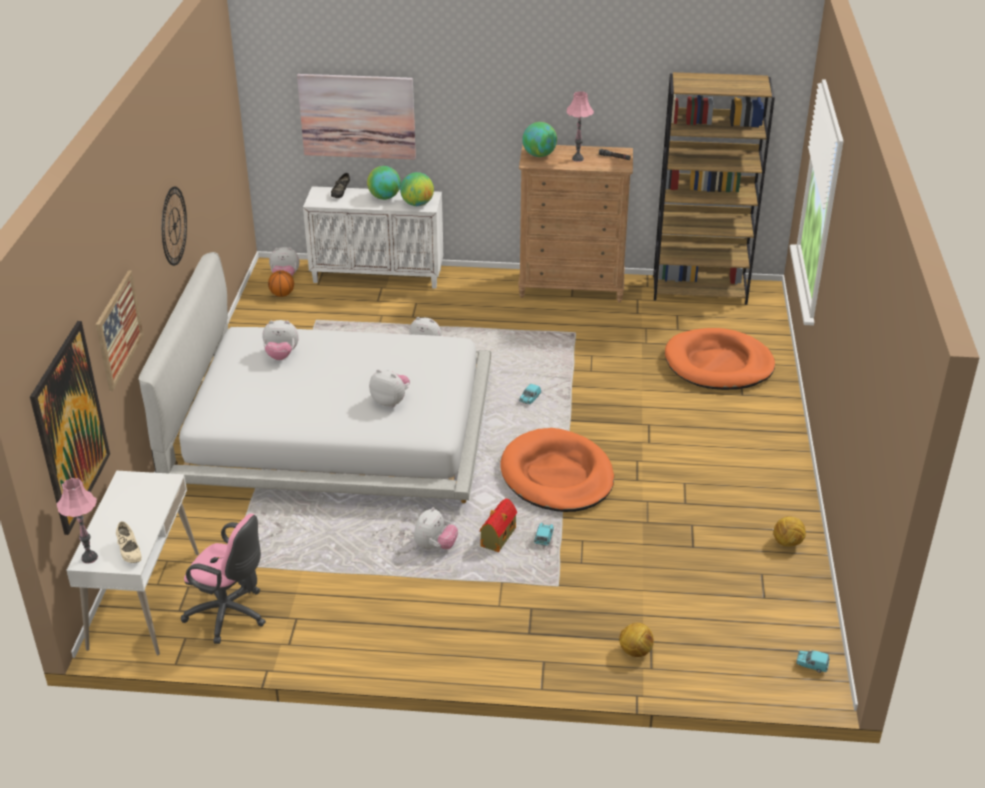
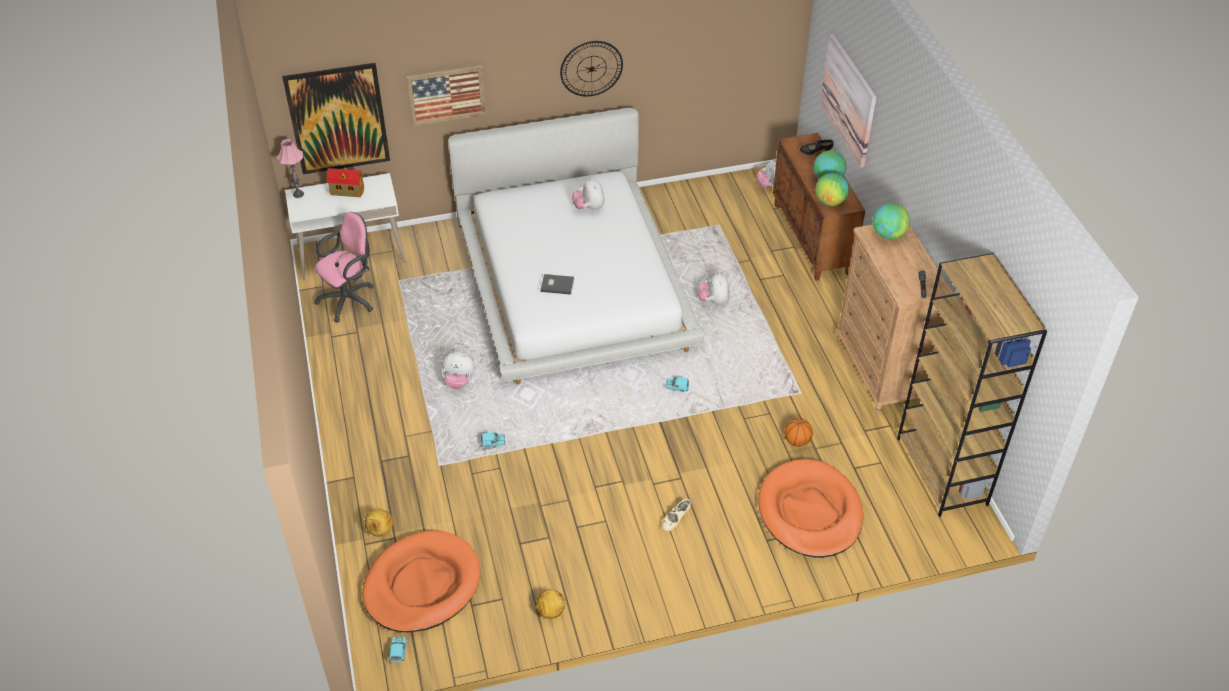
camera: 70 degrees right, 10 degrees up
beige shoe [116,521,142,563] -> beige shoe moved to [662,499,691,531]
pink office chair [181,514,266,644] -> pink office chair turned 135 degrees counterclockwise [314,212,374,323]
basketball [268,270,294,297] -> basketball moved to [784,418,813,447]
white cabinet [303,186,443,289] -> brown cabinet [773,133,865,281]
plush toy [369,369,410,408] -> grey book [540,274,574,295]
toy house [479,498,517,552] -> toy house moved to [327,167,364,197]
orange dog bed [500,428,614,512] -> orange dog bed moved to [362,530,480,632]
pink table lamp [567,91,594,162] -> none

